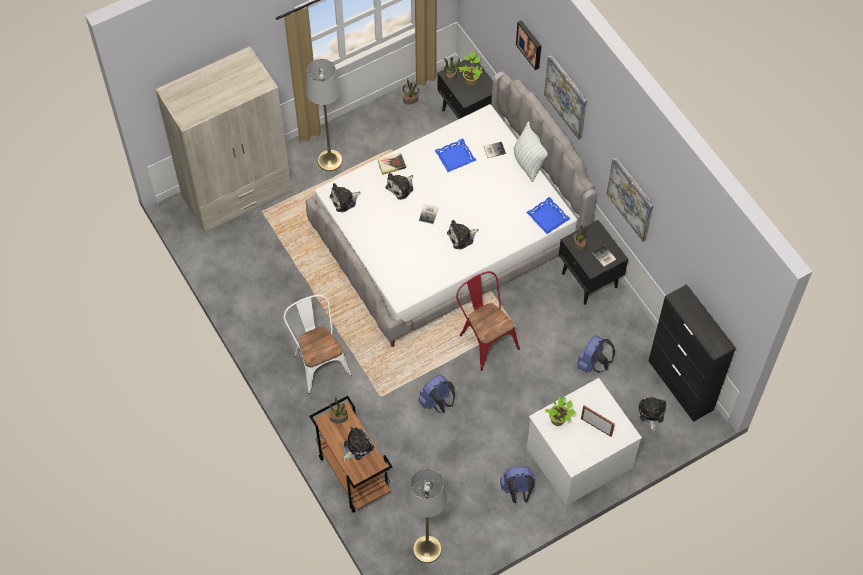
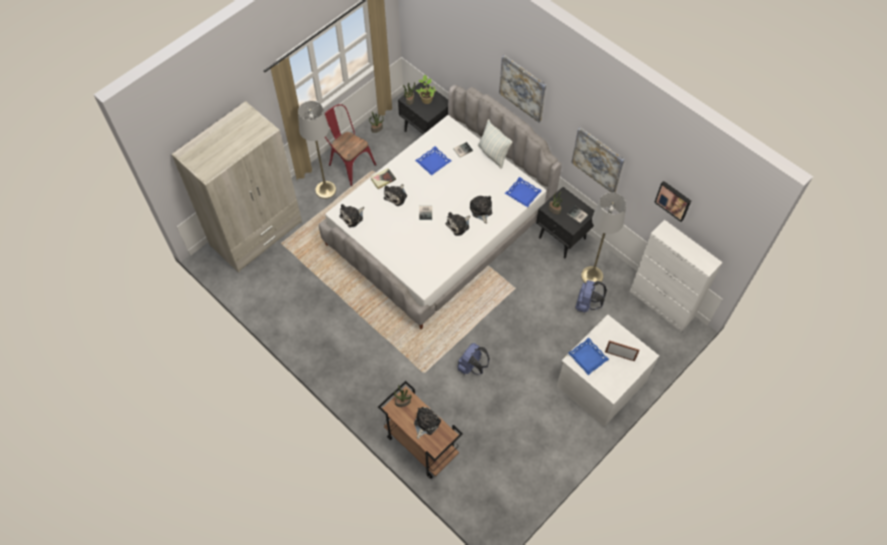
camera: 15 degrees left, 0 degrees up
white chair [284,295,352,394] -> none
grey floor lamp [407,468,447,563] -> grey floor lamp moved to [581,192,626,286]
red chair [456,271,520,371] -> red chair moved to [325,104,376,186]
blue backpack [500,466,535,503] -> none
picture [516,20,541,70] -> picture moved to [654,181,691,222]
potted plant [545,396,576,426] -> blue tray [568,338,609,375]
plush toy [638,397,666,432] -> plush toy moved to [470,196,492,224]
black cabinet [648,284,736,422] -> white cabinet [630,220,723,331]

